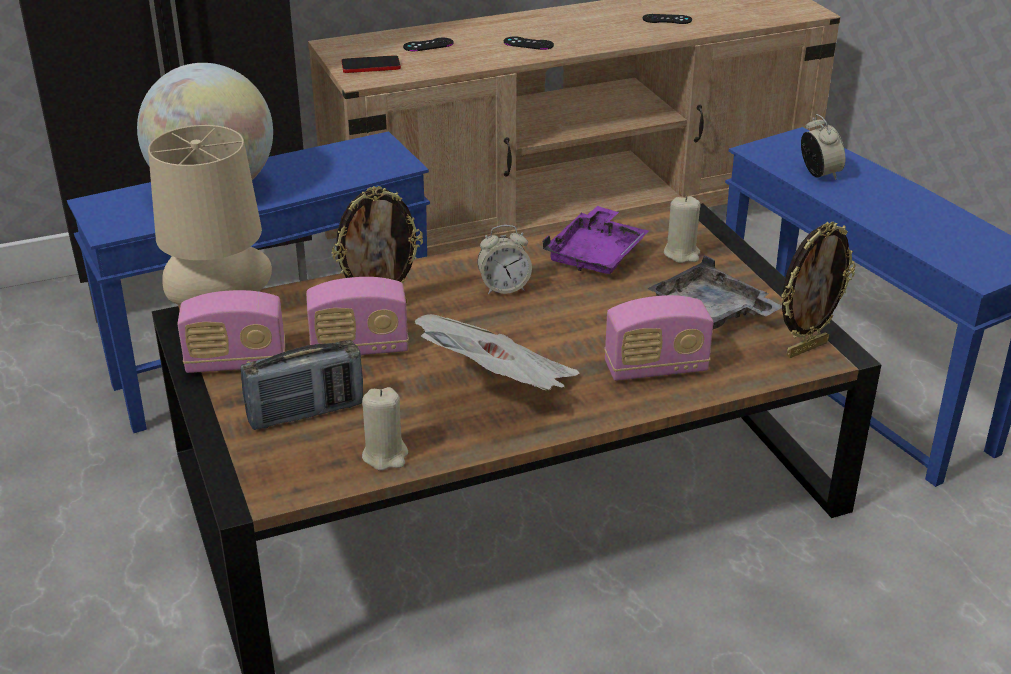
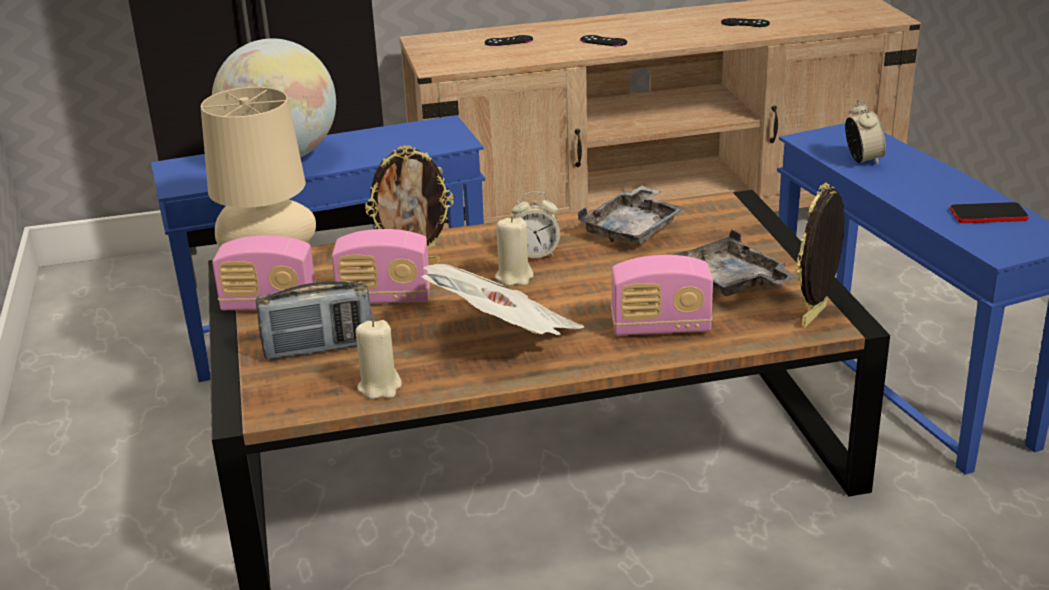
camera: 10 degrees right, 5 degrees down
phone [341,55,401,73] -> phone moved to [950,202,1029,223]
purple tray [542,206,649,274] -> grey tray [578,186,685,245]
beige candle [664,196,700,263] -> beige candle moved to [495,216,534,286]
picture frame [781,222,855,358] -> picture frame turned 150 degrees clockwise [796,182,845,327]

